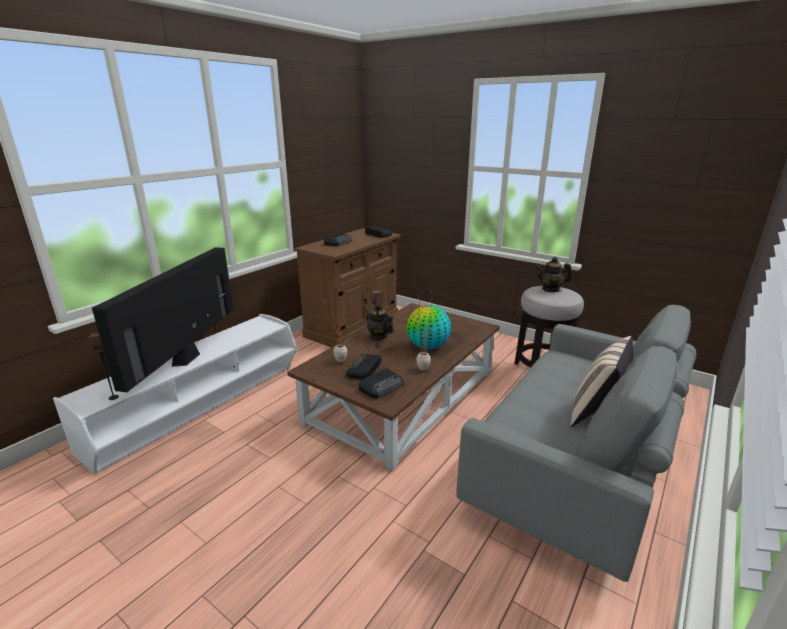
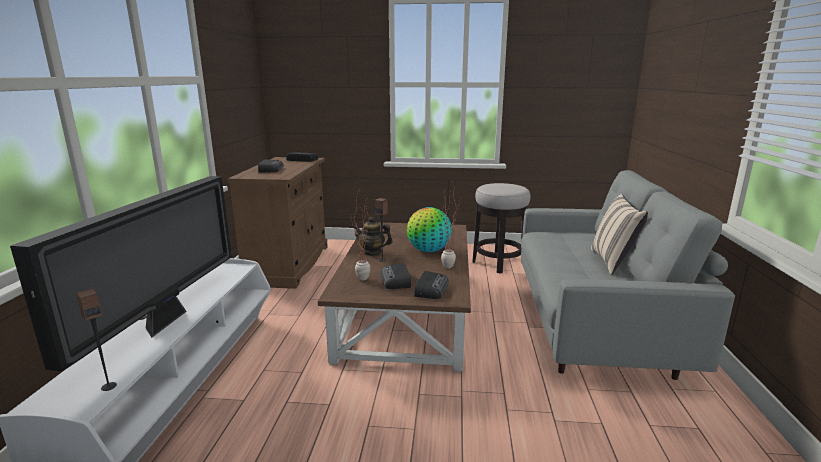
camera: 30 degrees left, 5 degrees down
television [92,247,234,392] -> television turned 150 degrees counterclockwise [10,176,232,372]
teapot [535,257,572,292] -> none

